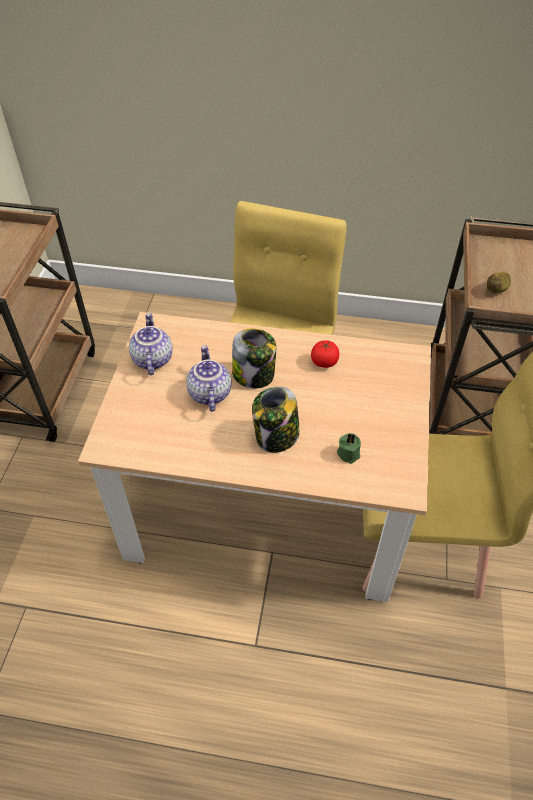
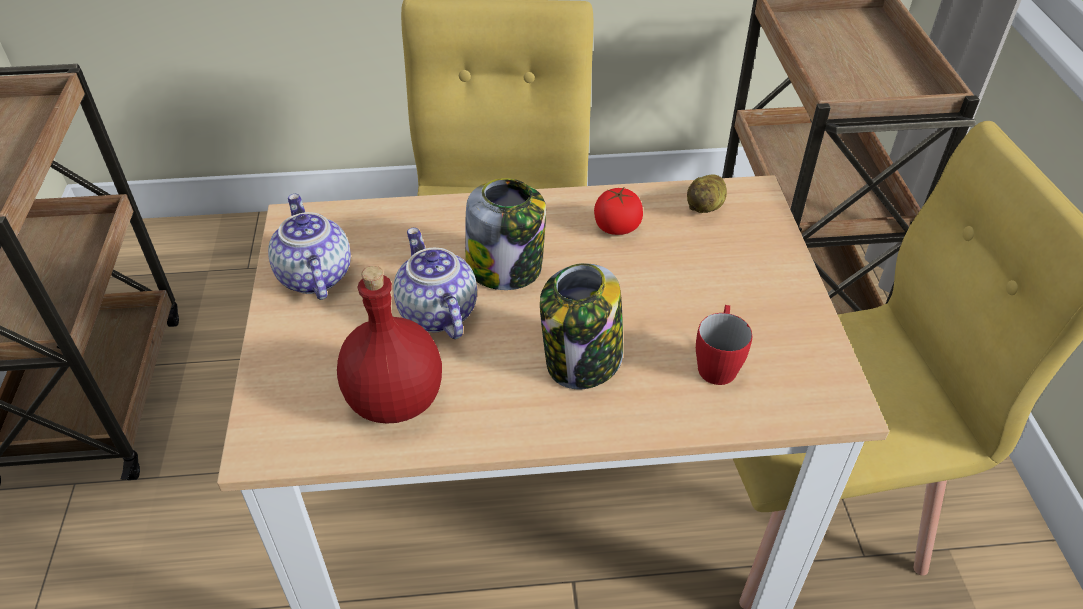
camera: 15 degrees left, 5 degrees down
green candle [337,433,361,464] -> red mug [696,305,752,385]
potato [487,272,511,293] -> potato moved to [687,174,727,213]
none -> red bottle [337,266,442,423]

